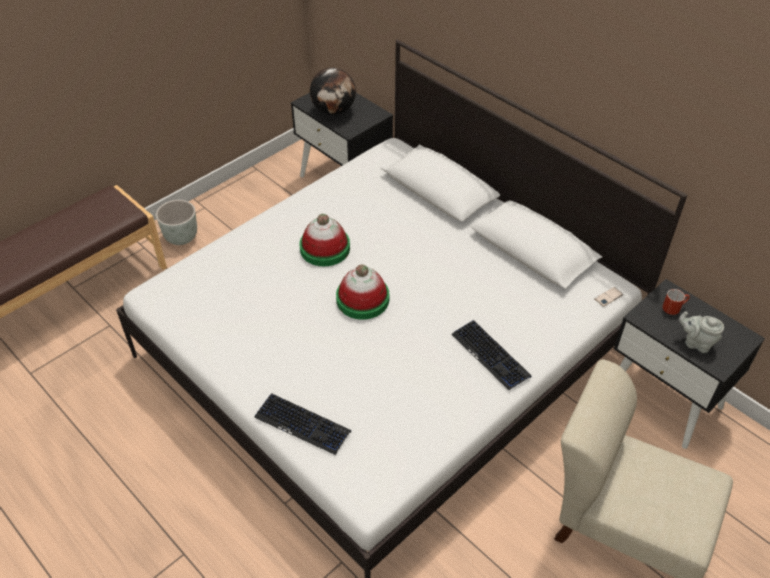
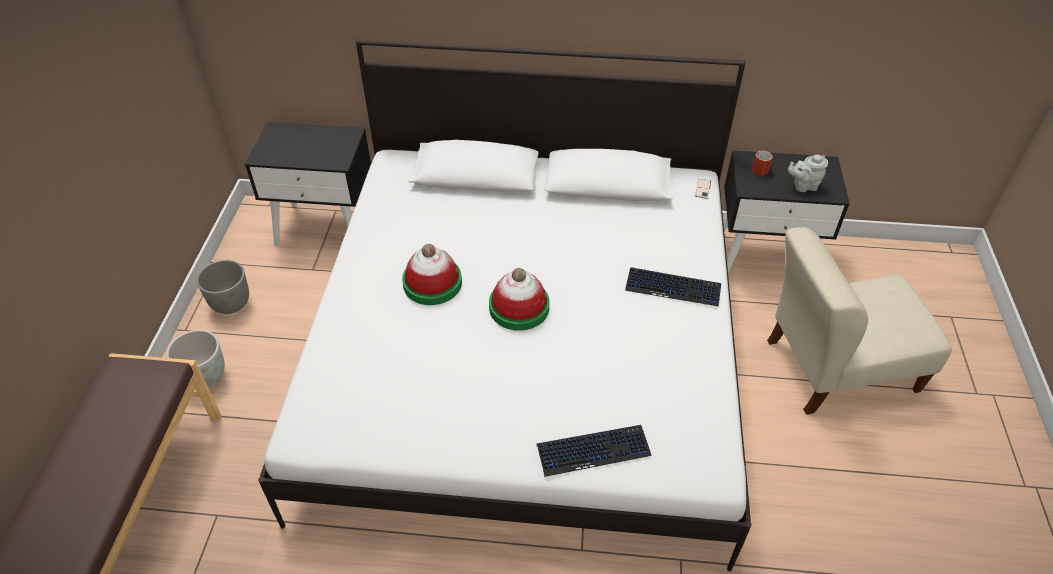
camera: 40 degrees left, 0 degrees up
globe [310,67,356,115] -> none
none -> grey planter [196,260,249,314]

